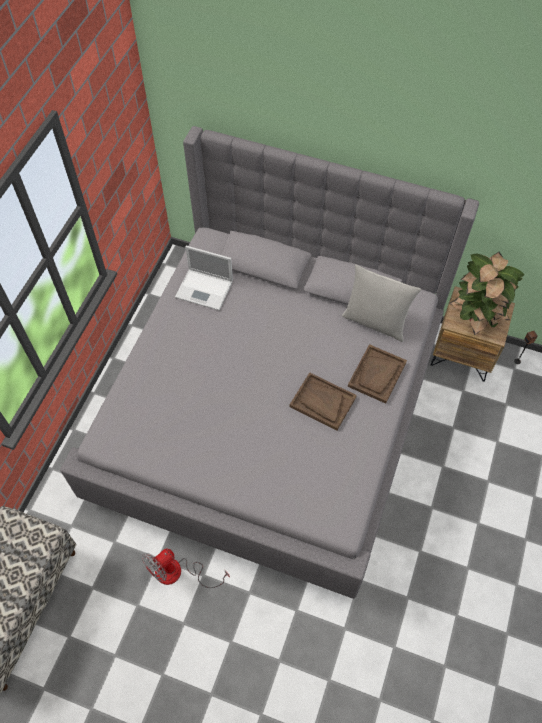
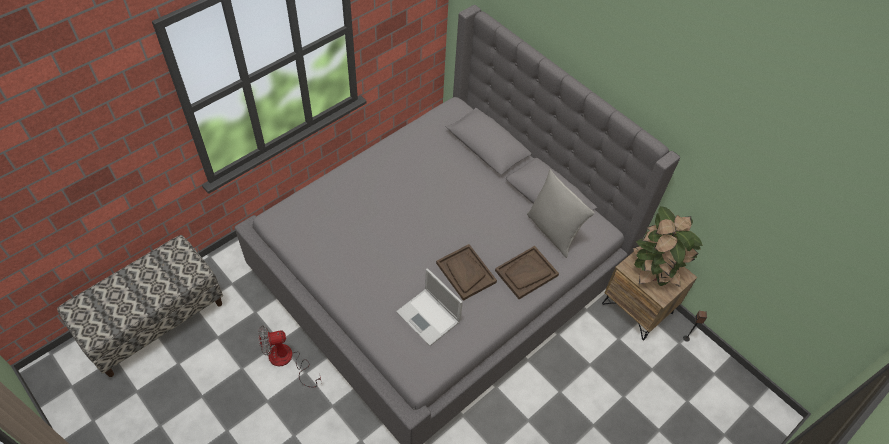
camera: 25 degrees right, 5 degrees down
laptop [175,246,233,311] -> laptop moved to [396,268,463,346]

